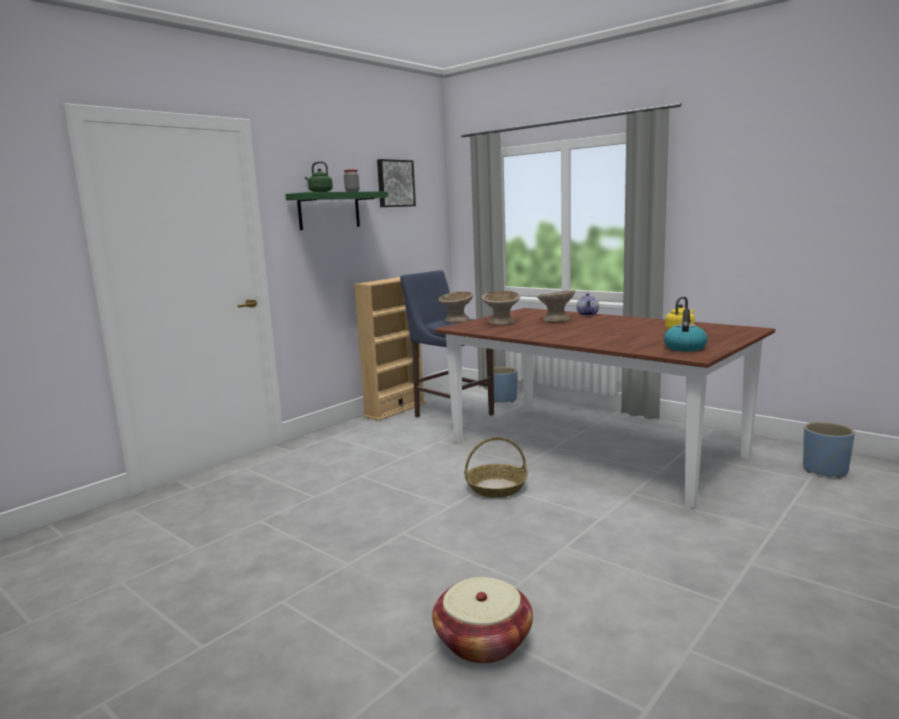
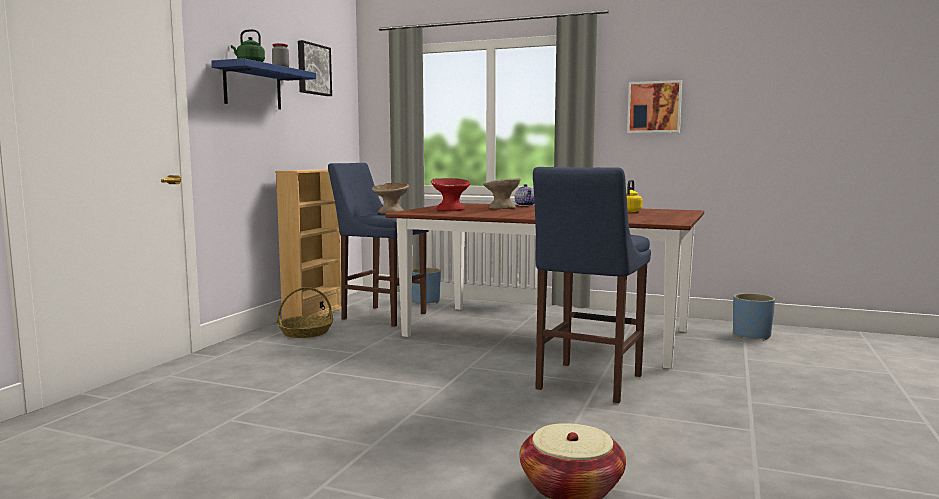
camera: 20 degrees left, 5 degrees down
green shelf [285,191,388,230] -> blue shelf [212,58,316,109]
basket [464,437,527,498] -> basket moved to [277,287,333,338]
beige bowl [481,291,521,325] -> red bowl [430,178,471,211]
kettle [664,309,708,351] -> none
none -> blue stool [533,167,651,403]
none -> picture [627,80,682,133]

